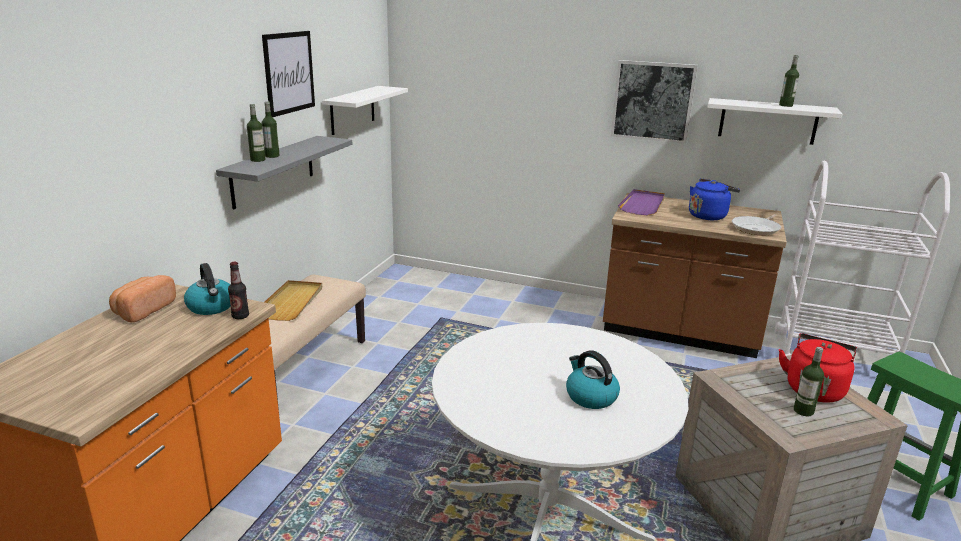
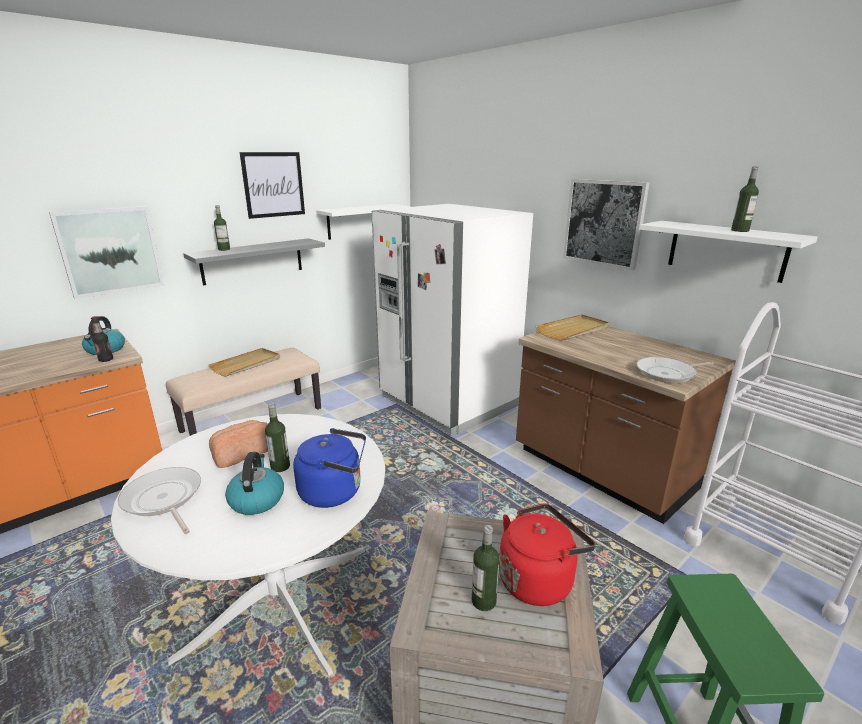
camera: 30 degrees right, 0 degrees up
bread [109,275,176,323] -> bread moved to [209,420,268,468]
bottle [262,101,279,158] -> bottle moved to [265,403,290,472]
purple tray [618,189,665,215] -> beige tray [536,314,609,341]
blue kettle [689,178,740,220] -> blue kettle moved to [293,428,366,508]
none -> picture [49,206,164,299]
none -> frying pan [118,467,201,534]
none -> white fridge [371,204,533,436]

